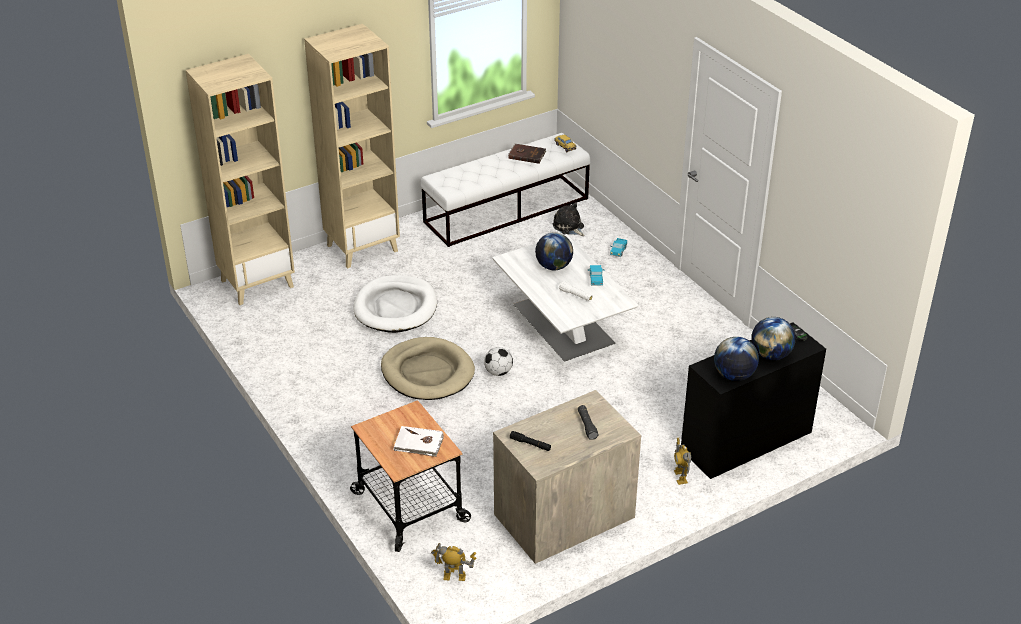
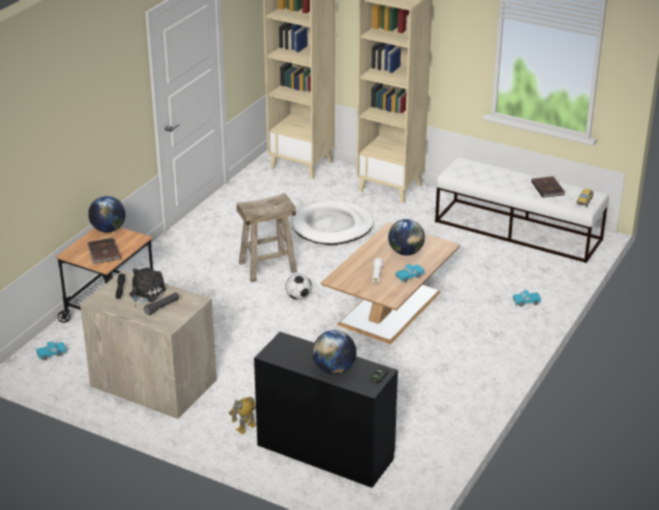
camera: 60 degrees right, 5 degrees down
beige dog bed [381,337,475,400] -> beige stool [236,193,297,282]
white book [393,426,444,457] -> brown book [88,238,121,264]
toy robot [431,542,476,581] -> toy truck [36,341,67,360]
white coffee table [492,234,639,366] -> brown coffee table [321,222,460,344]
plush toy [553,202,585,236] -> plush toy moved to [129,268,166,307]
globe [714,337,759,381] -> globe moved to [88,196,126,233]

